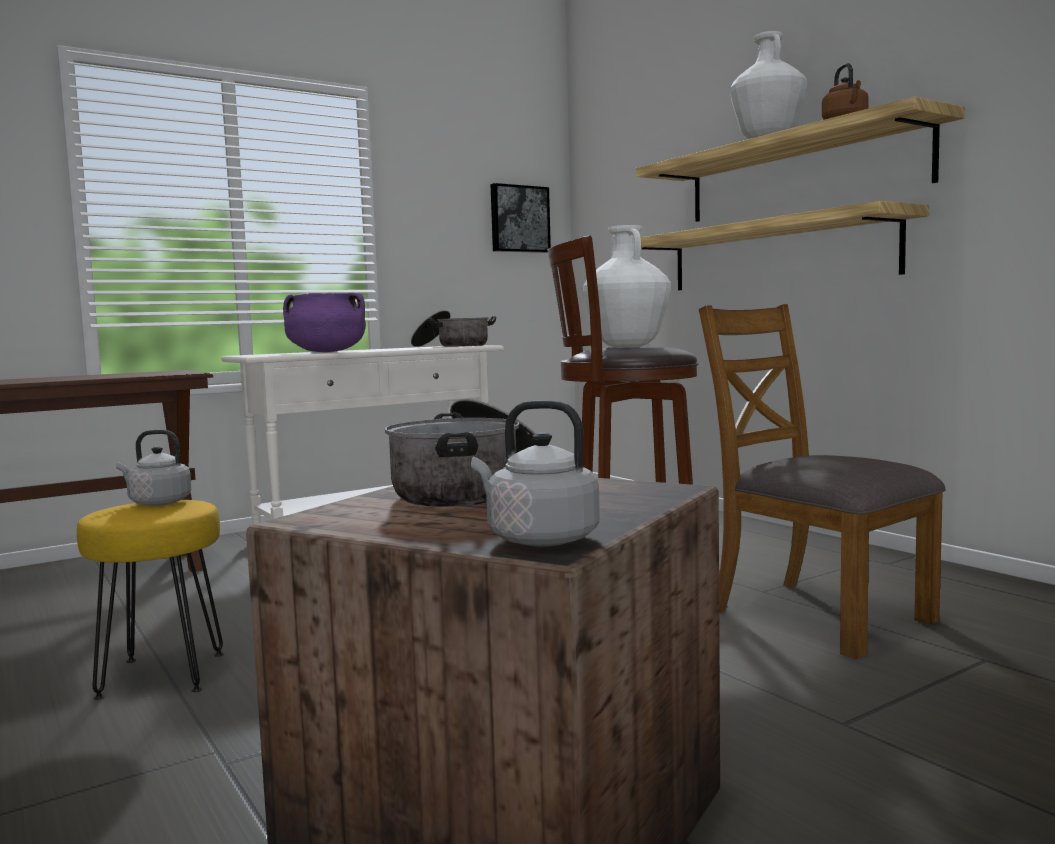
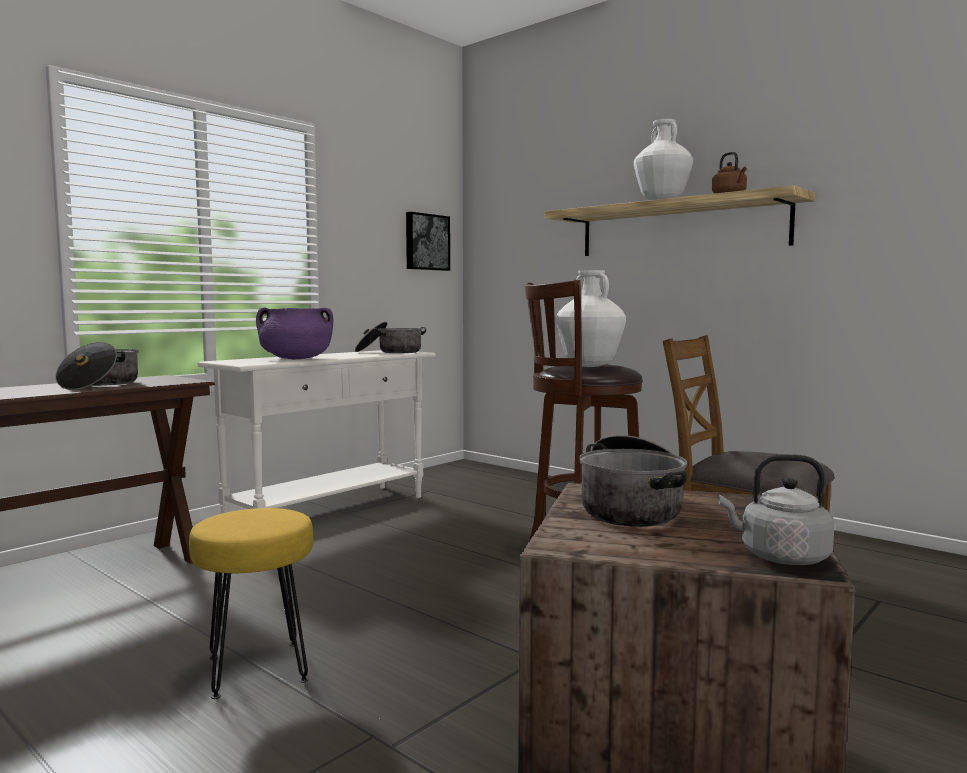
camera: 15 degrees left, 0 degrees up
grey kettle [116,430,192,506] -> none
shelf [641,201,929,290] -> none
none -> cooking pot [55,342,139,390]

